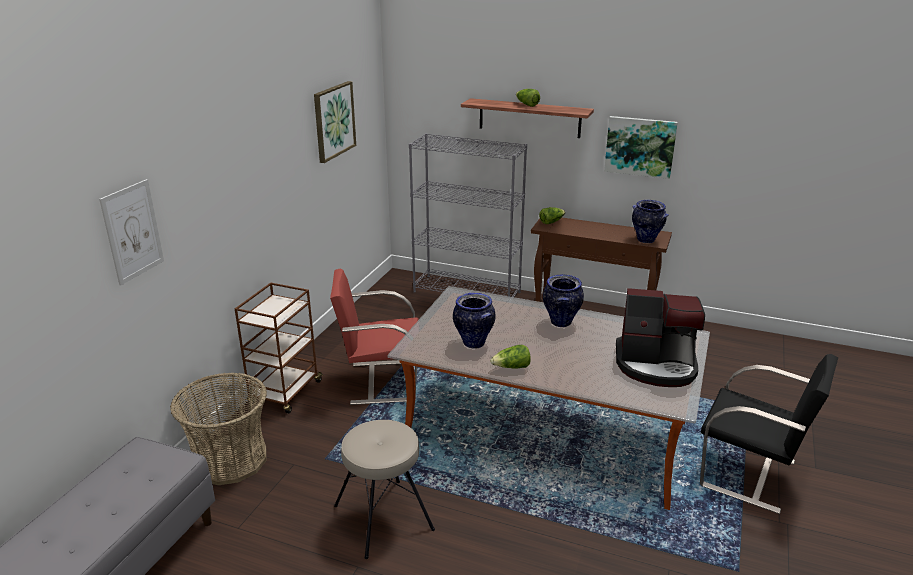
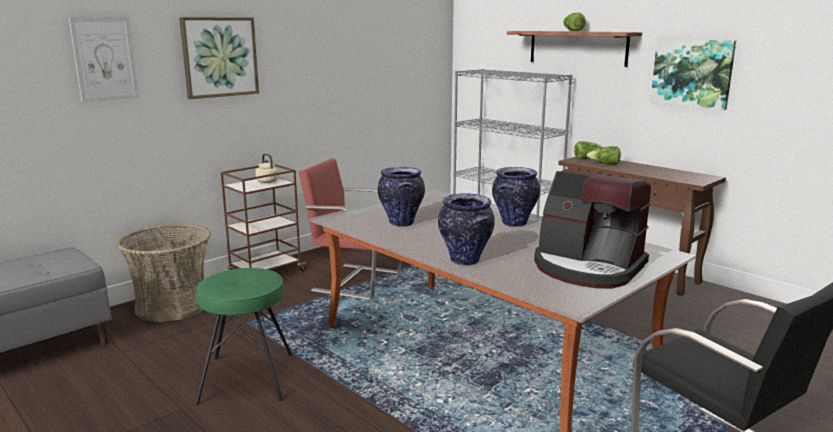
camera: 25 degrees right, 10 degrees down
picture [314,81,356,163] -> picture moved to [179,17,259,99]
beige stool [334,420,435,559] -> green stool [195,268,293,405]
lettuce [490,345,531,369] -> lettuce moved to [587,146,621,165]
vase [632,200,669,243] -> vase moved to [438,193,495,265]
none -> beige kettle [255,153,279,183]

